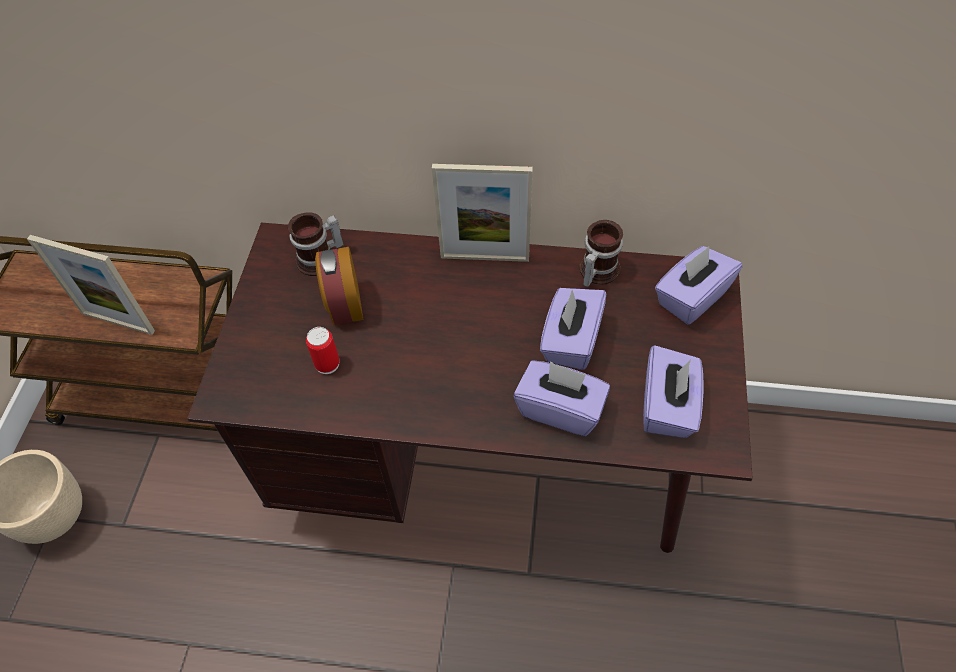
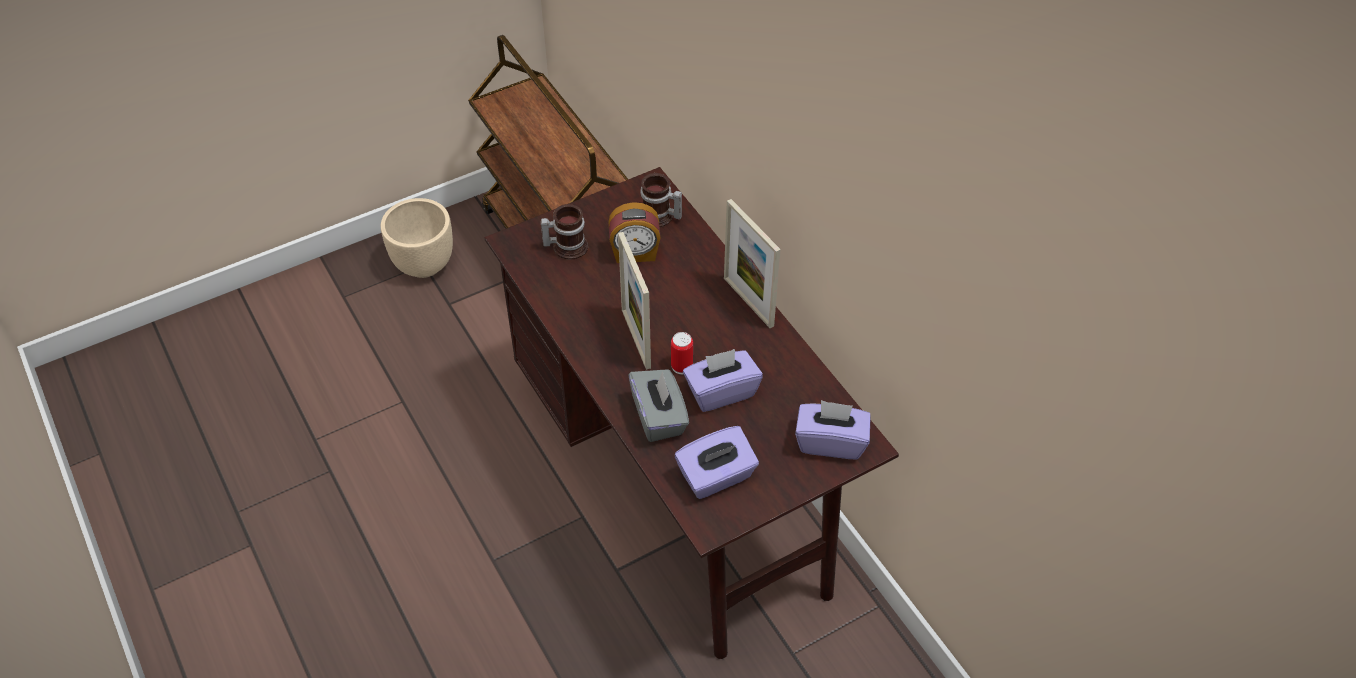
camera: 50 degrees right, 5 degrees down
picture frame [27,235,155,335] -> picture frame moved to [618,232,651,370]
can [306,327,340,374] -> can moved to [671,332,693,374]
alarm clock [315,247,363,325] -> alarm clock turned 135 degrees counterclockwise [608,202,661,263]
purple tissue box [514,360,610,436] -> grey tissue box [628,369,689,442]
mug [579,220,623,287] -> mug moved to [541,204,588,259]

